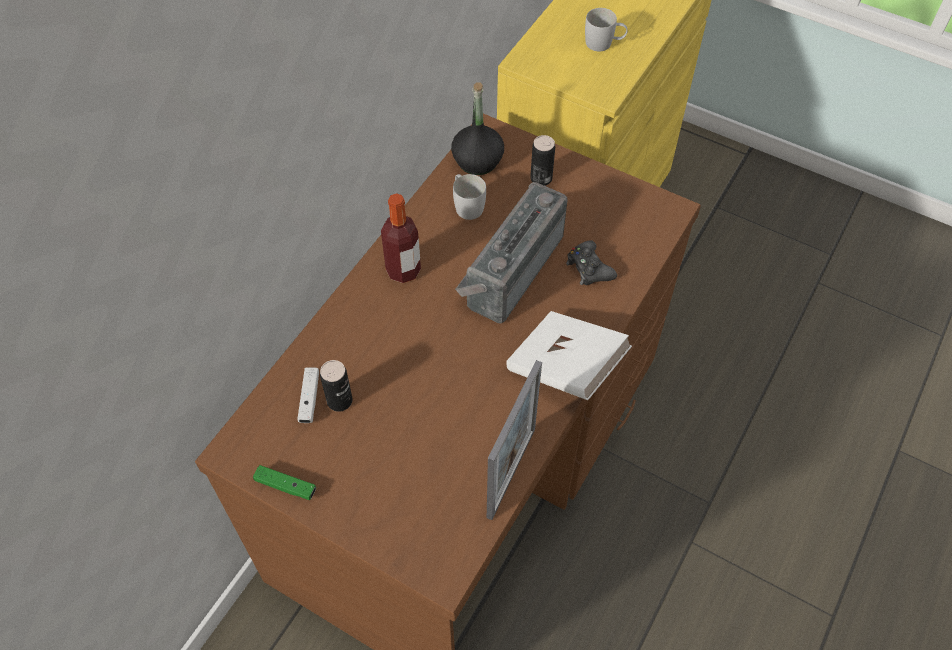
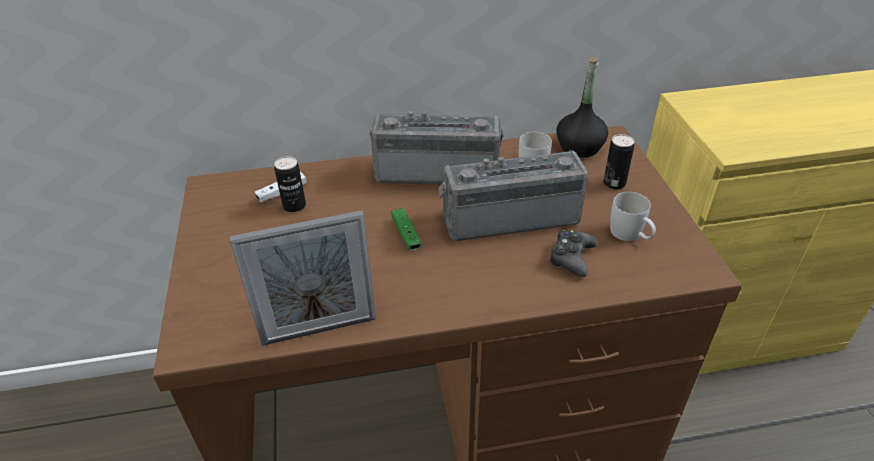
camera: 50 degrees right, 15 degrees down
green game controller [253,465,316,501] -> green game controller moved to [392,208,422,250]
bottle [381,193,421,283] -> radio [370,111,503,184]
white book [506,311,632,400] -> none
white mug [585,8,628,51] -> white mug moved to [610,192,656,241]

